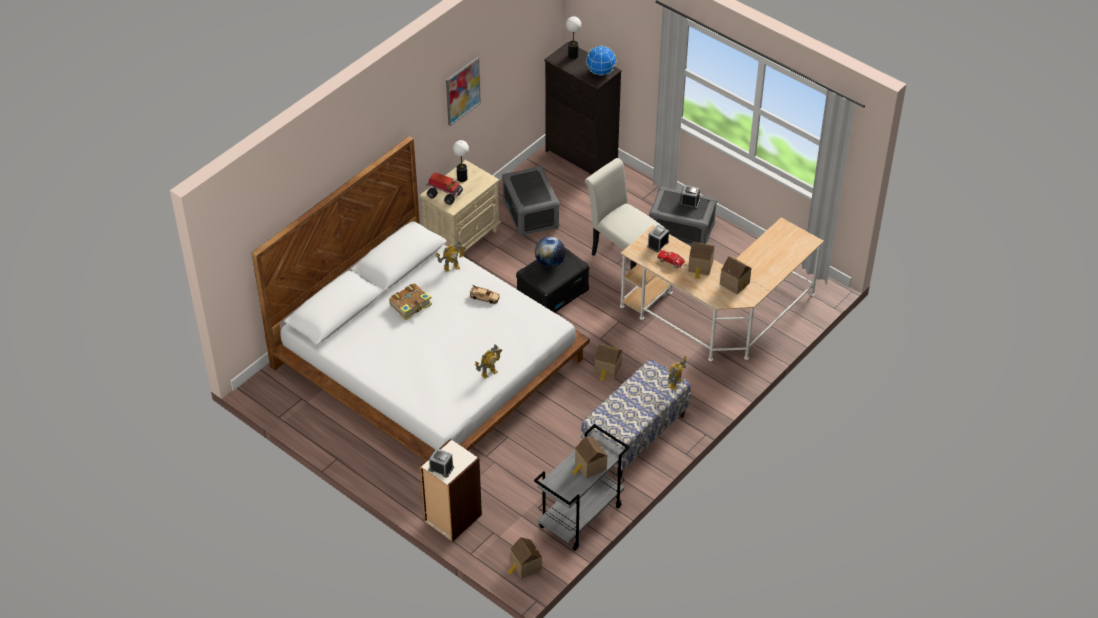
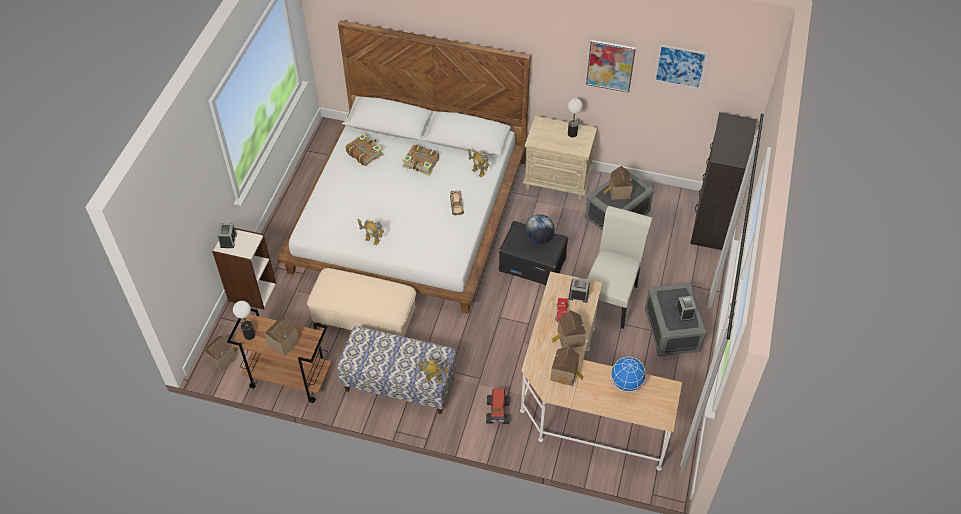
camera: 65 degrees right, 5 degrees up
toy truck [426,172,463,205] -> toy truck moved to [486,388,510,424]
grey cart [534,424,630,551] -> brown cart [227,309,332,403]
table lamp [566,16,581,59] -> table lamp moved to [233,301,255,340]
globe [586,46,616,76] -> globe moved to [611,357,646,392]
toy house [595,344,622,381] -> toy house moved to [603,166,633,200]
none -> beige ottoman [307,268,416,337]
none -> book [345,133,383,166]
none -> picture [654,45,708,89]

